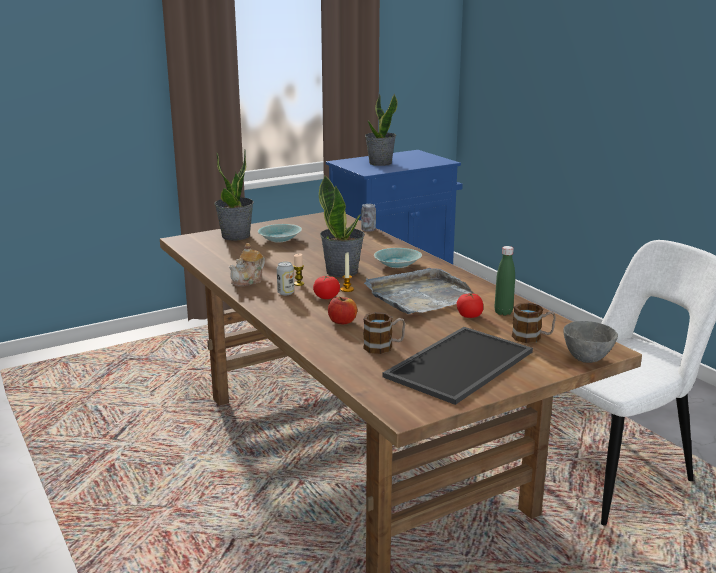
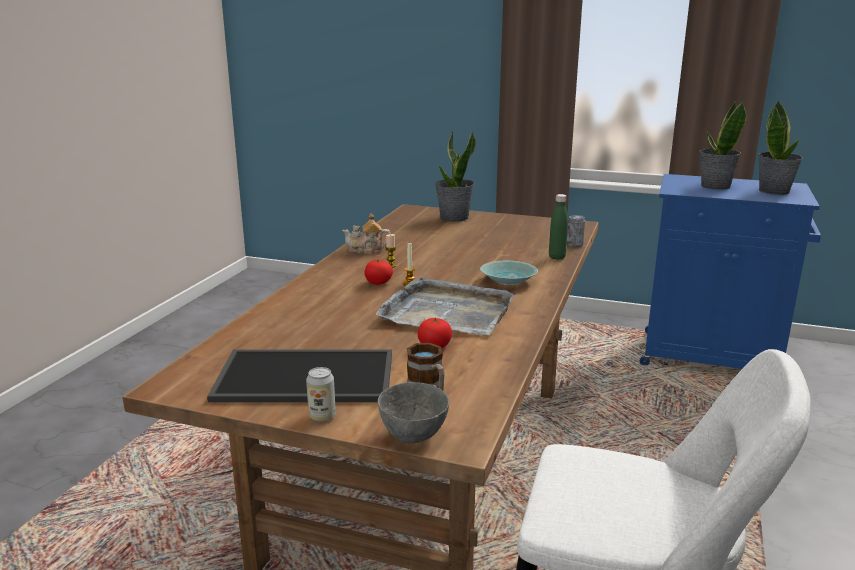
camera: 50 degrees right, 0 degrees up
turquoise bowl [258,224,302,242] -> none
can [277,262,294,295] -> can moved to [306,367,336,422]
potted plant [319,175,365,277] -> potted plant moved to [759,100,803,195]
apple [328,296,357,324] -> none
mug [363,312,405,354] -> none
green bottle [494,246,515,315] -> green bottle moved to [549,194,568,260]

